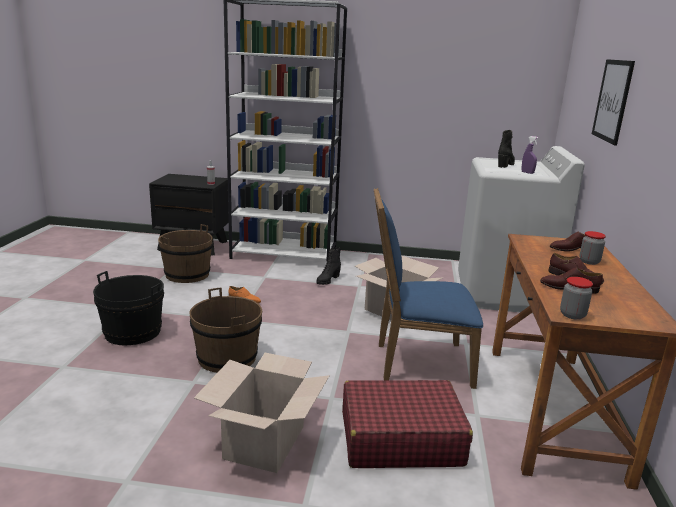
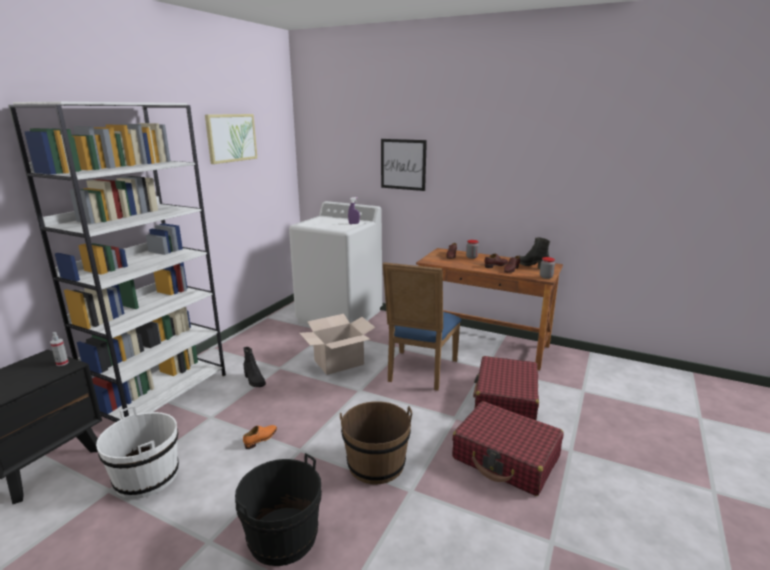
camera: 70 degrees left, 0 degrees up
brown bucket [158,224,213,283] -> white bucket [96,406,179,499]
cardboard box [194,353,330,473] -> red suitcase [452,401,564,496]
black boot [498,130,515,168] -> black boot moved to [519,237,550,269]
none -> picture [205,114,257,164]

